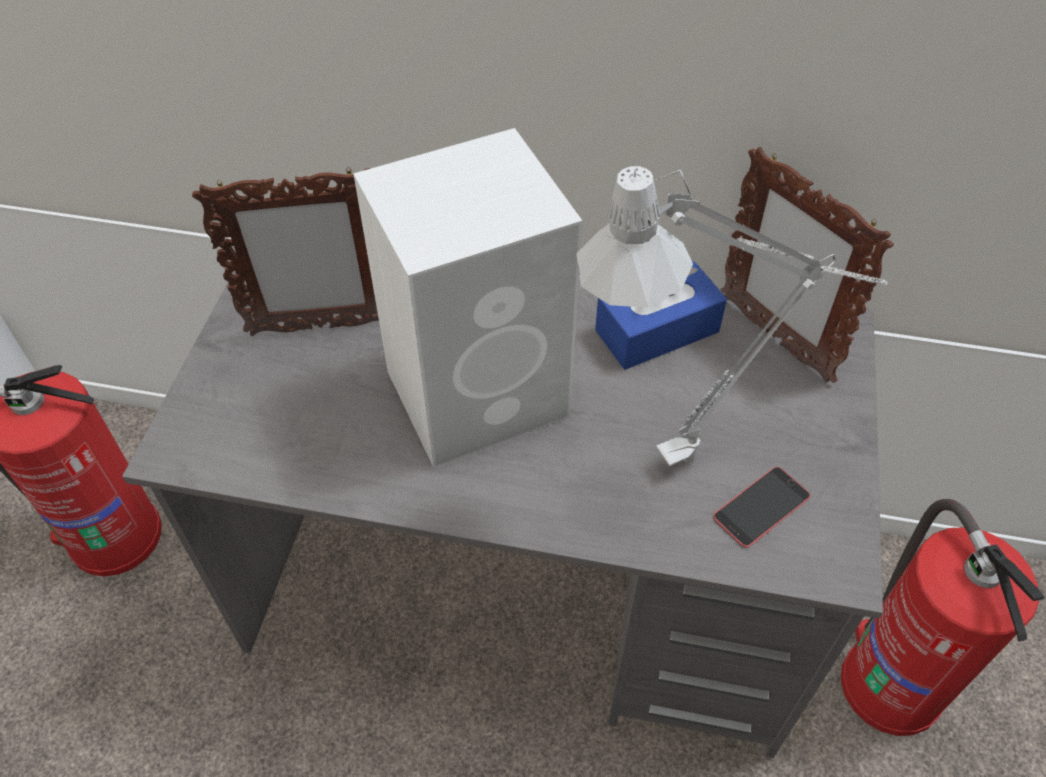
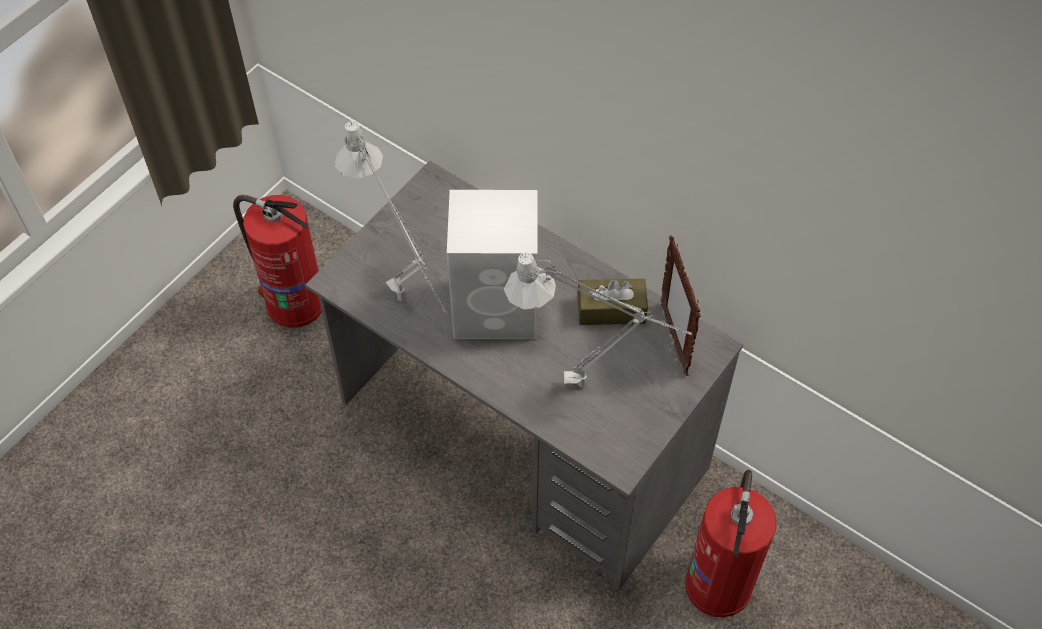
camera: 25 degrees right, 5 degrees up
picture frame [192,167,379,336] -> none
blue tissue box [595,261,727,370] -> brown tissue box [577,279,648,325]
phone [713,467,810,548] -> none
none -> grey table lamp [335,121,448,316]

